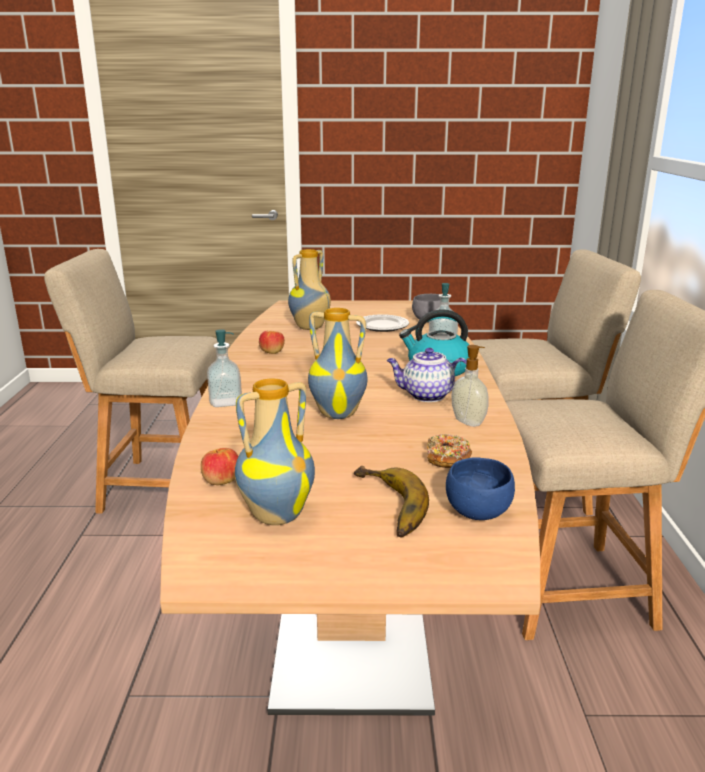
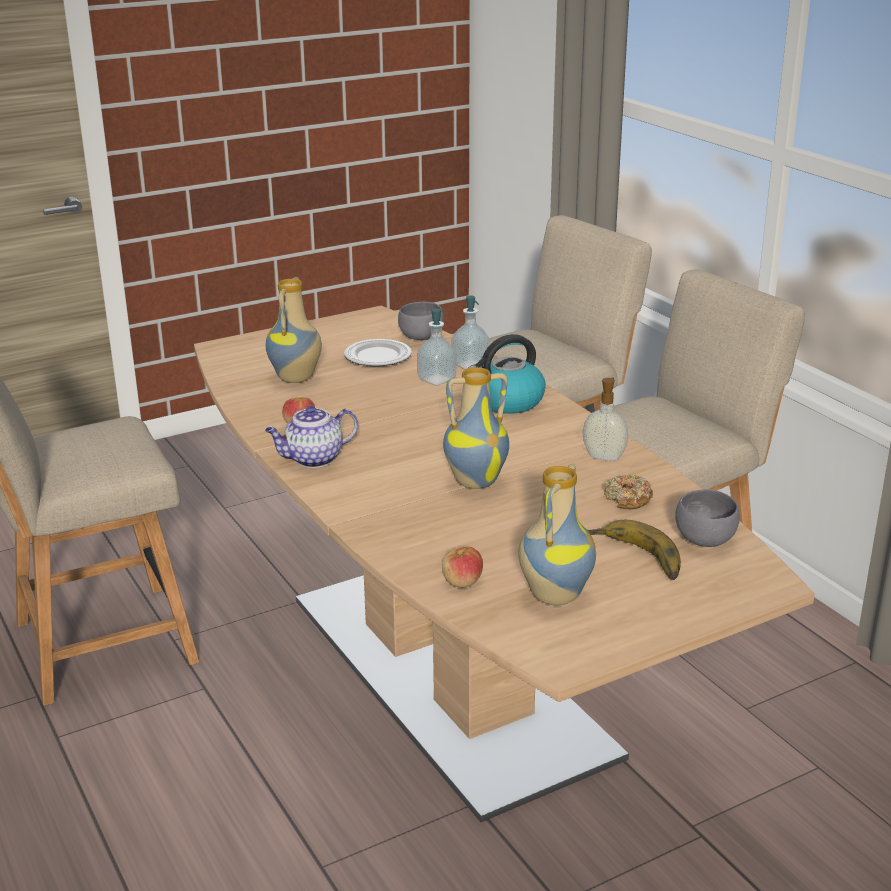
camera: 30 degrees left, 5 degrees up
soap dispenser [207,329,242,407] -> soap dispenser moved to [417,308,456,385]
teapot [386,348,467,402] -> teapot moved to [265,406,358,468]
blue bowl [446,457,515,520] -> grey bowl [675,489,740,547]

